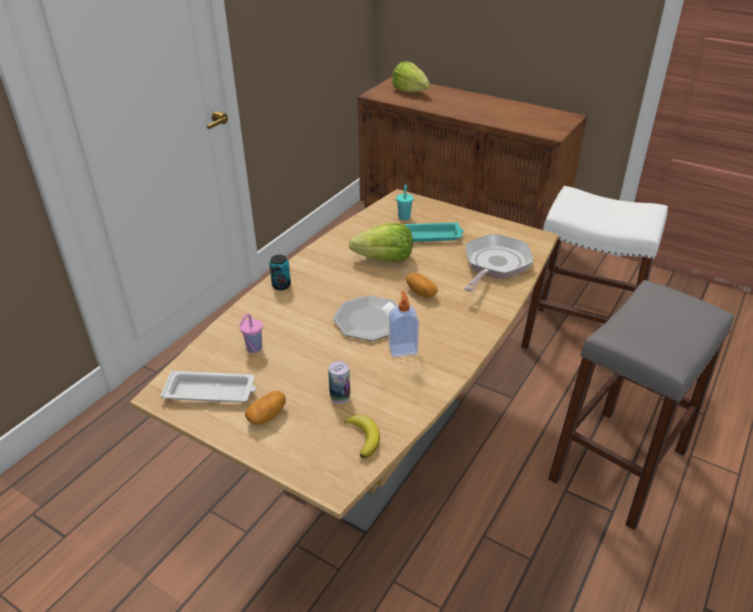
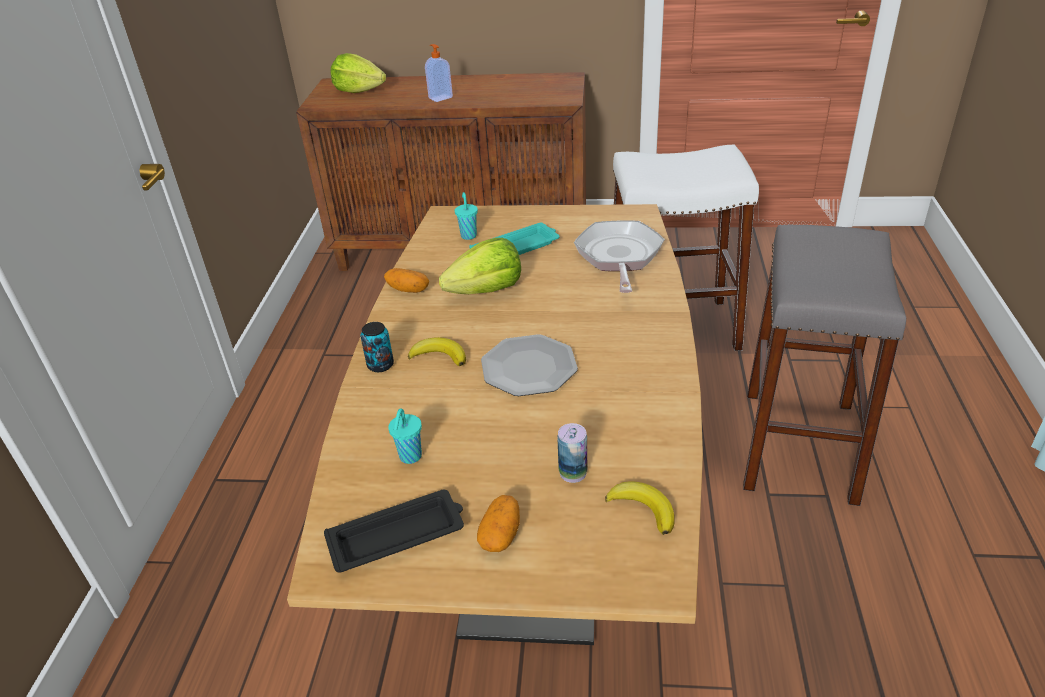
camera: 25 degrees left, 0 degrees up
white tray [161,370,256,402] -> black tray [324,489,464,573]
pink cup [239,313,263,353] -> turquoise cup [388,408,422,464]
soap dispenser [389,291,419,357] -> soap dispenser moved to [425,44,453,102]
potato [406,273,438,298] -> potato moved to [384,268,429,293]
none -> banana [408,337,466,366]

